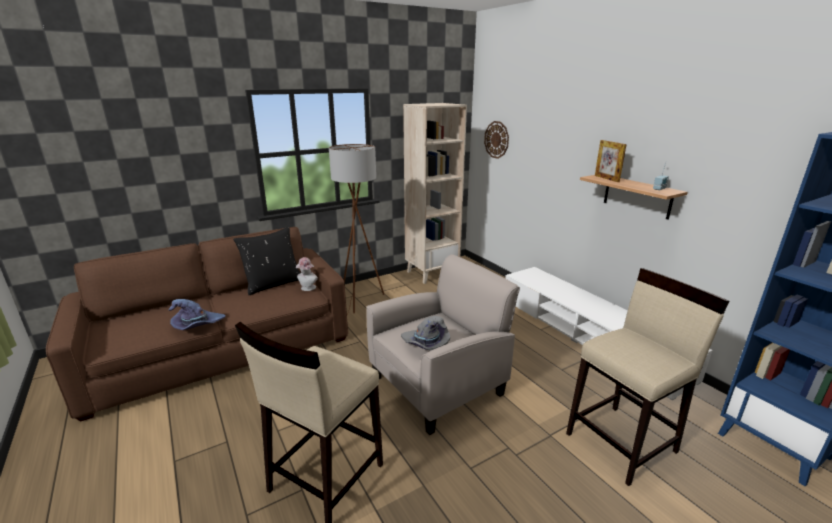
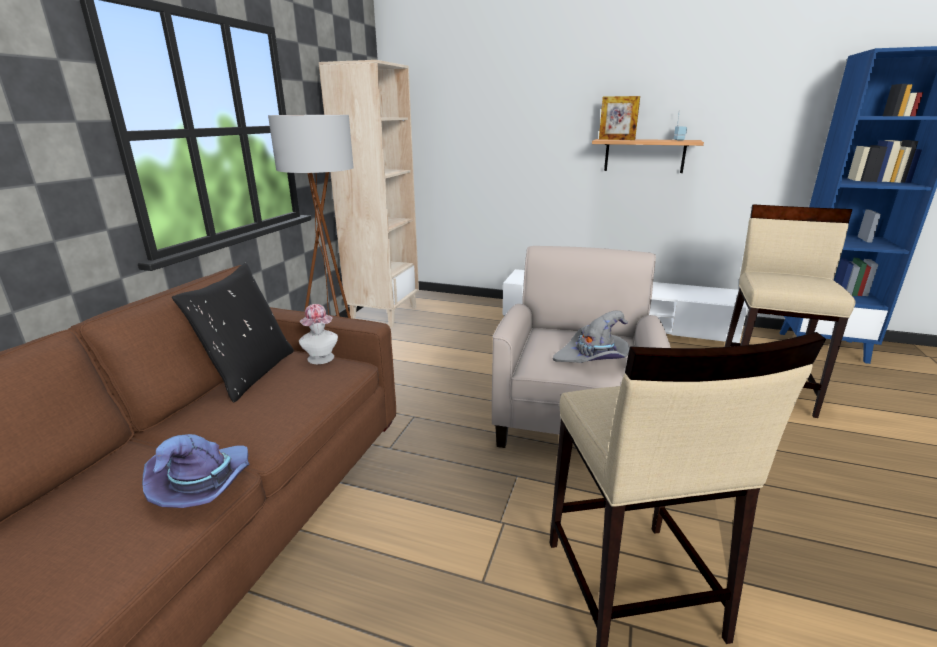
camera: 40 degrees left, 0 degrees up
wall clock [484,121,509,159] -> none

